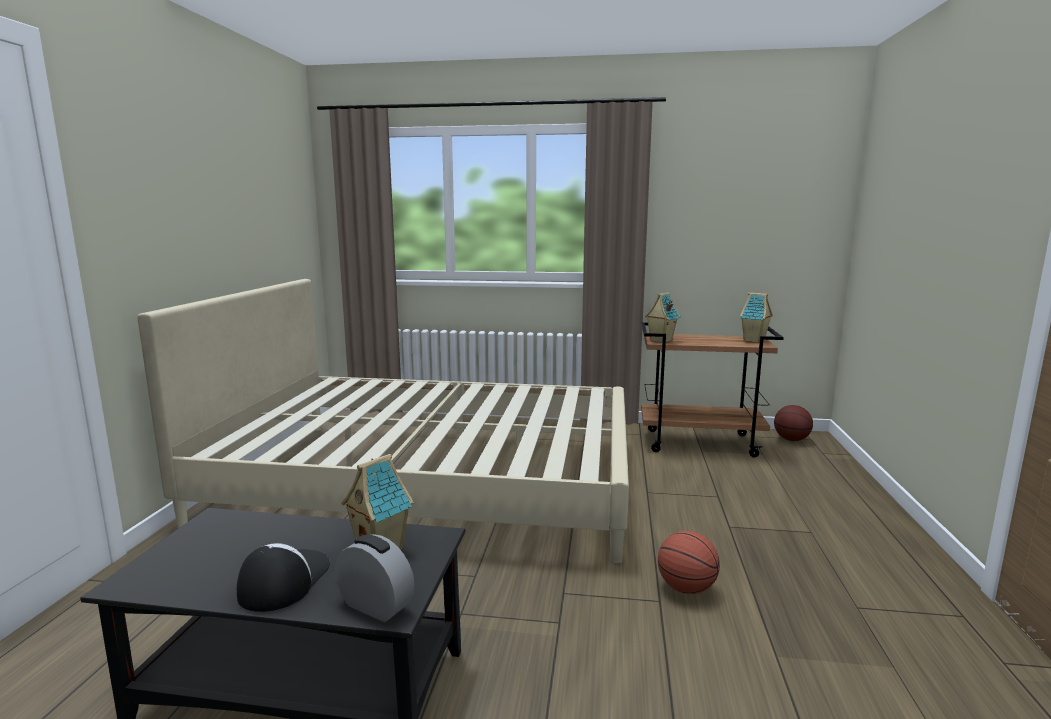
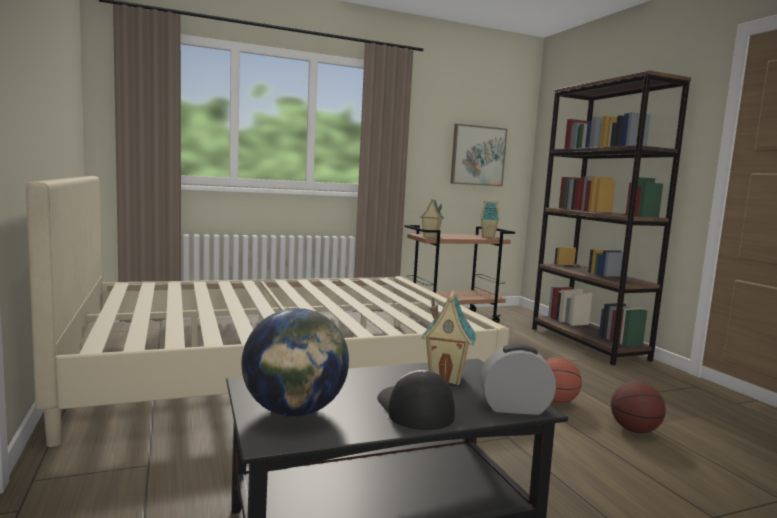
camera: 30 degrees left, 5 degrees down
basketball [774,405,813,441] -> basketball moved to [611,381,666,433]
none -> globe [242,308,349,417]
none -> picture [450,124,507,186]
none -> brown bookcase [532,70,691,365]

